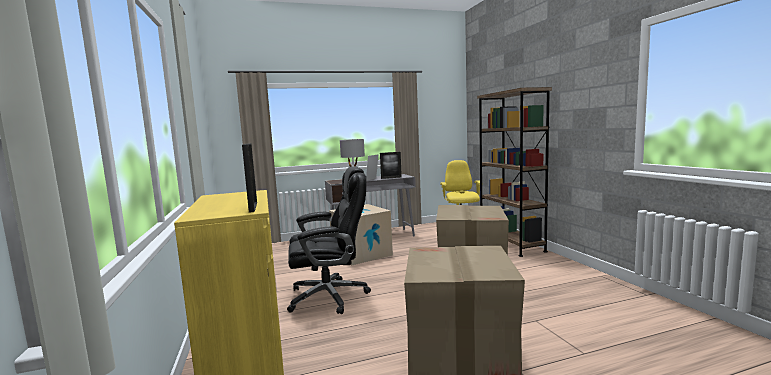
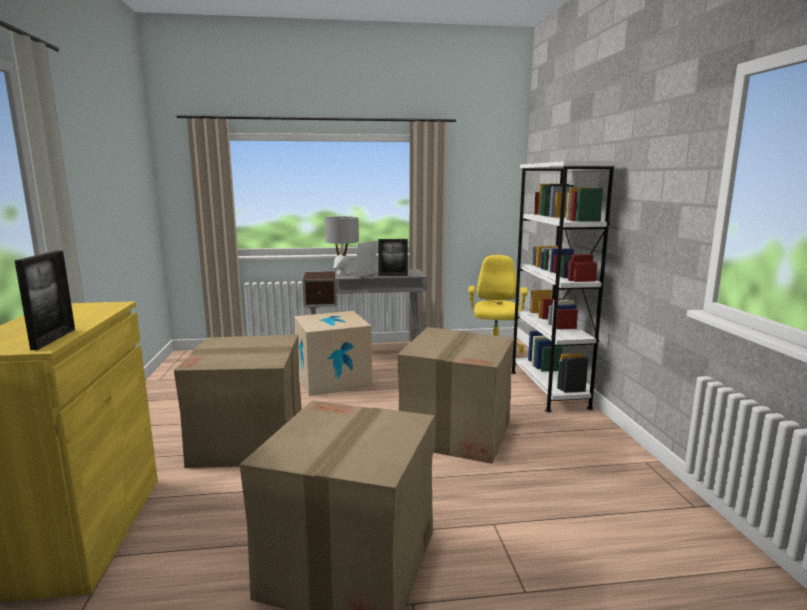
camera: 10 degrees right, 5 degrees up
black office chair [287,166,371,314] -> cardboard box [174,334,302,468]
brown bookcase [477,87,552,257] -> white bookcase [511,161,618,412]

